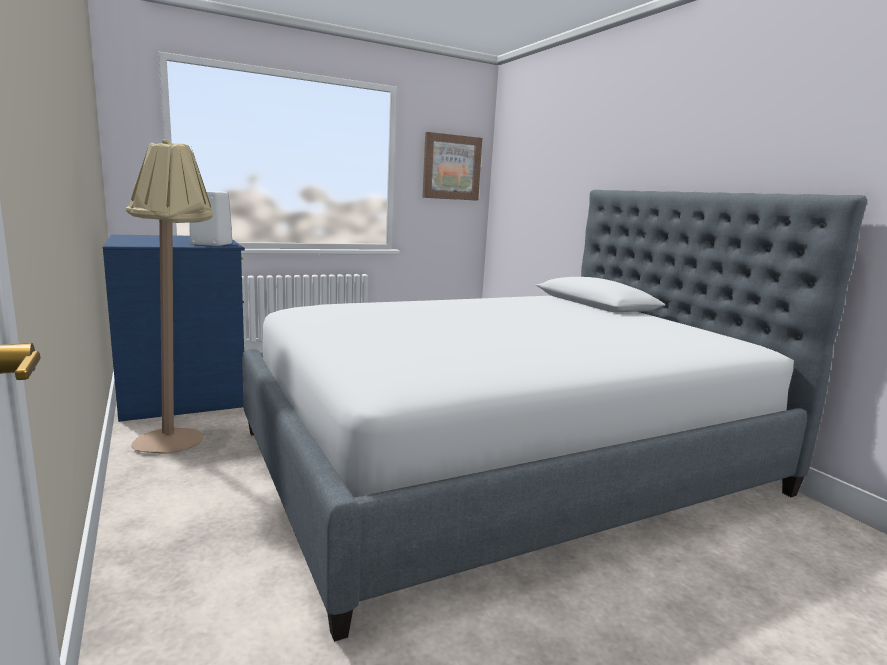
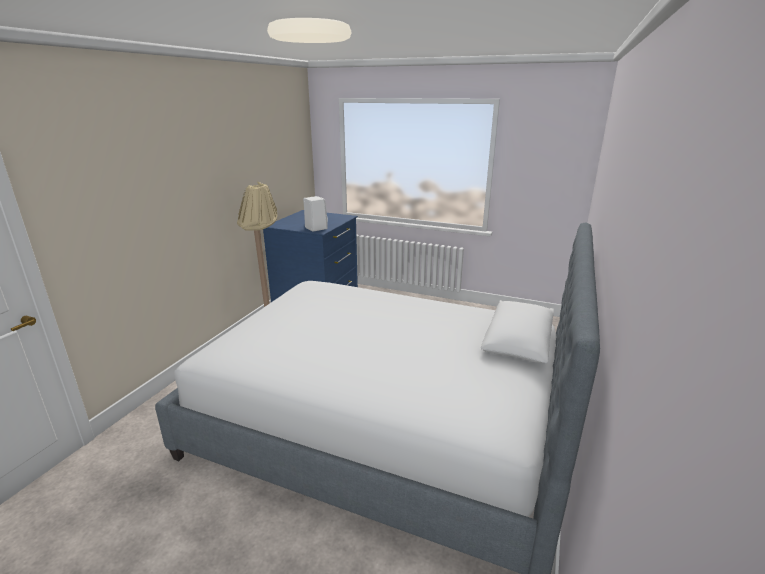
camera: 50 degrees right, 10 degrees up
picture [422,132,482,201] -> none

